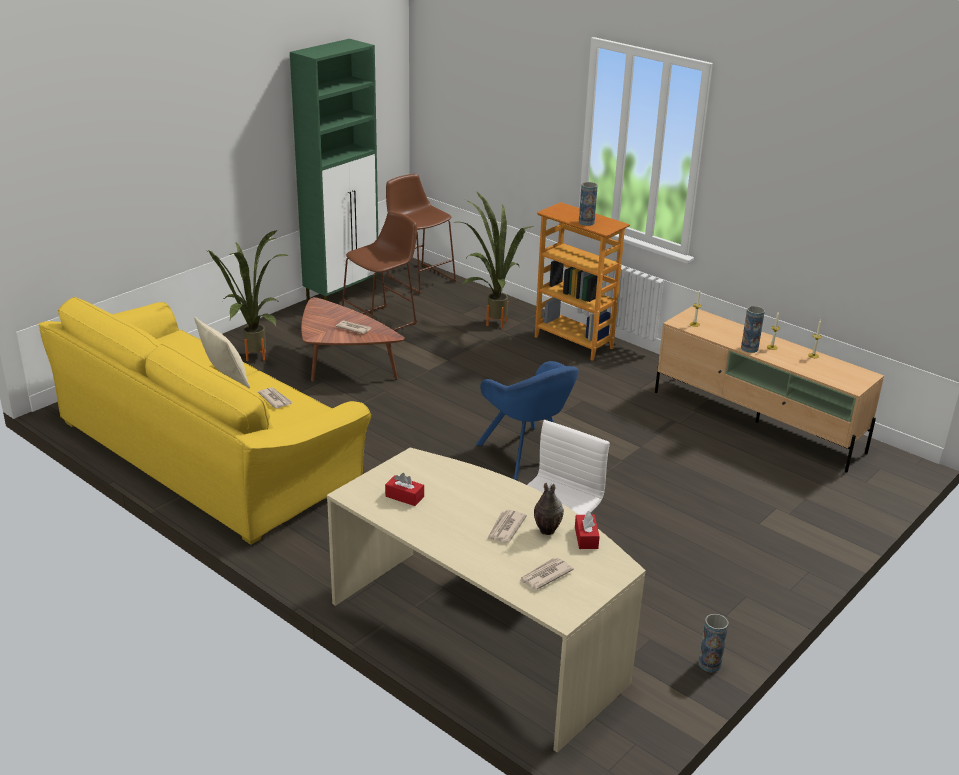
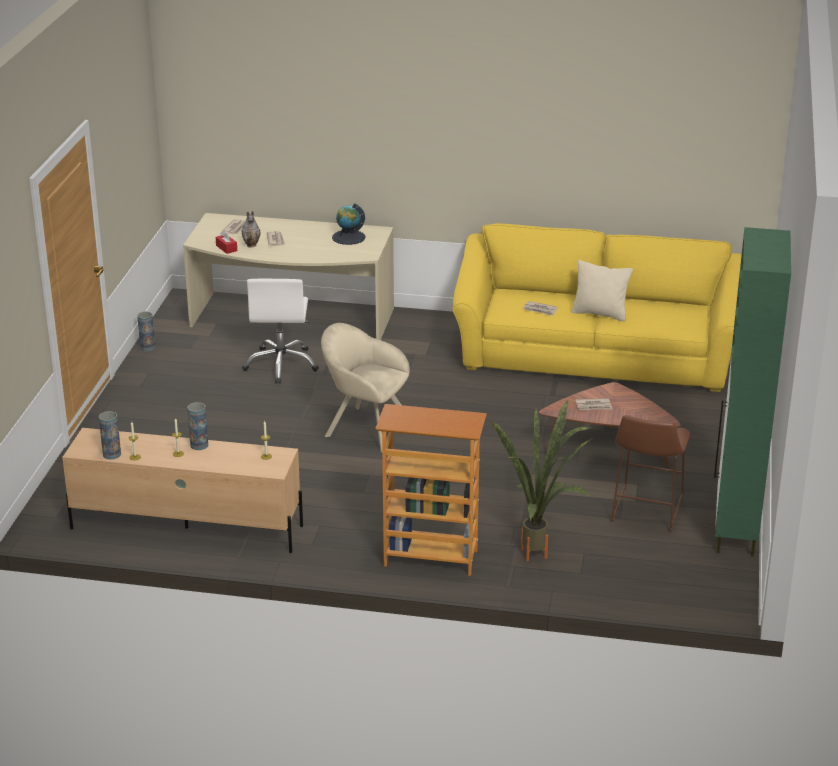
camera: 150 degrees right, 0 degrees up
potted plant [208,230,289,361] -> none
red tissue box [385,473,424,506] -> globe [332,203,366,245]
brown stool [386,174,456,294] -> none
blue armchair [476,361,579,480] -> beige armchair [321,323,410,453]
vase [579,182,598,226] -> vase moved to [99,411,121,460]

